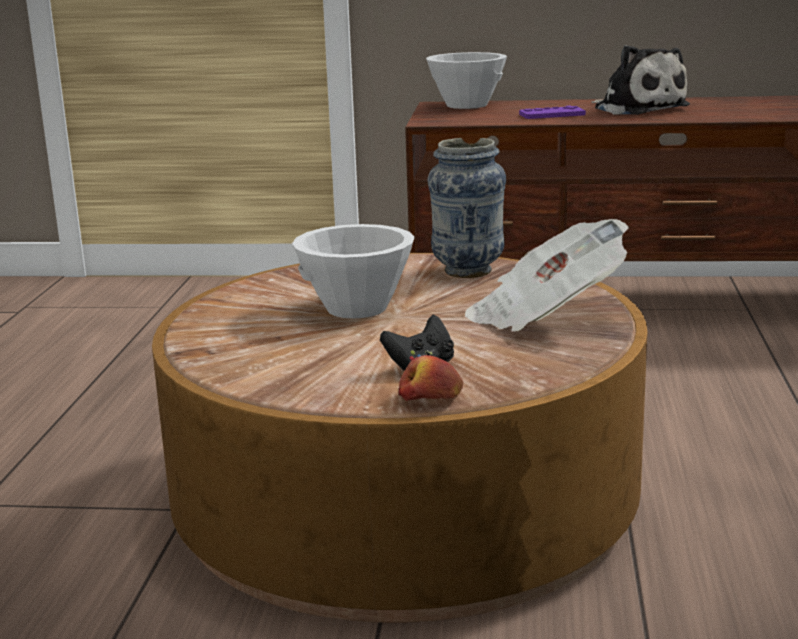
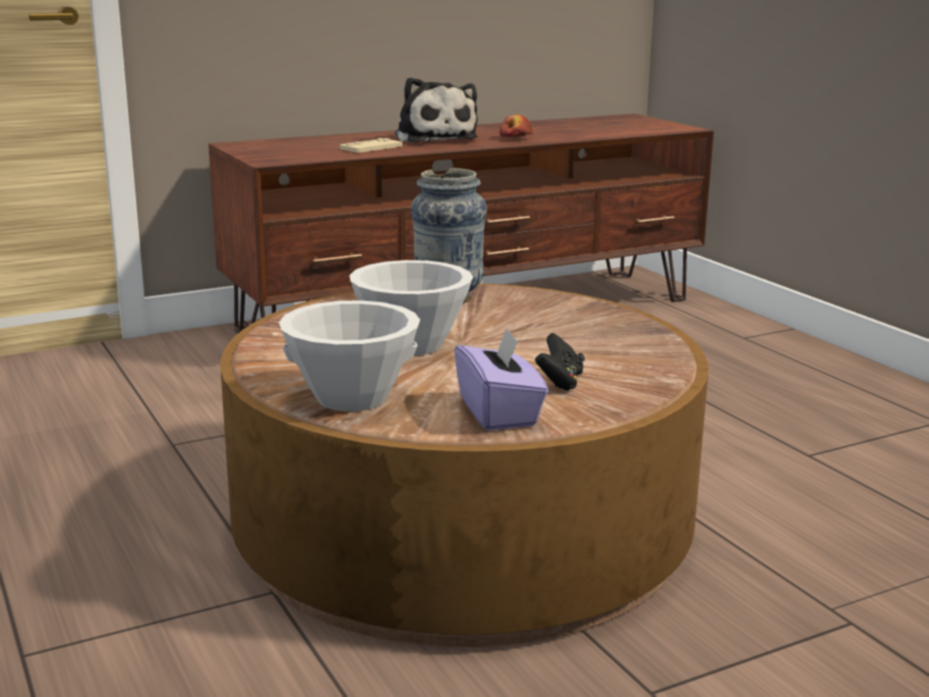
camera: 35 degrees left, 0 degrees up
apple [398,355,463,401] -> apple moved to [499,115,533,138]
white bowl [426,52,507,109] -> white bowl moved to [279,300,420,412]
newspaper [465,219,629,332] -> none
purple game controller [519,106,586,119] -> beige game controller [340,138,402,153]
plush toy [591,45,690,115] -> plush toy turned 45 degrees clockwise [395,77,478,143]
none -> purple tissue box [454,327,548,431]

